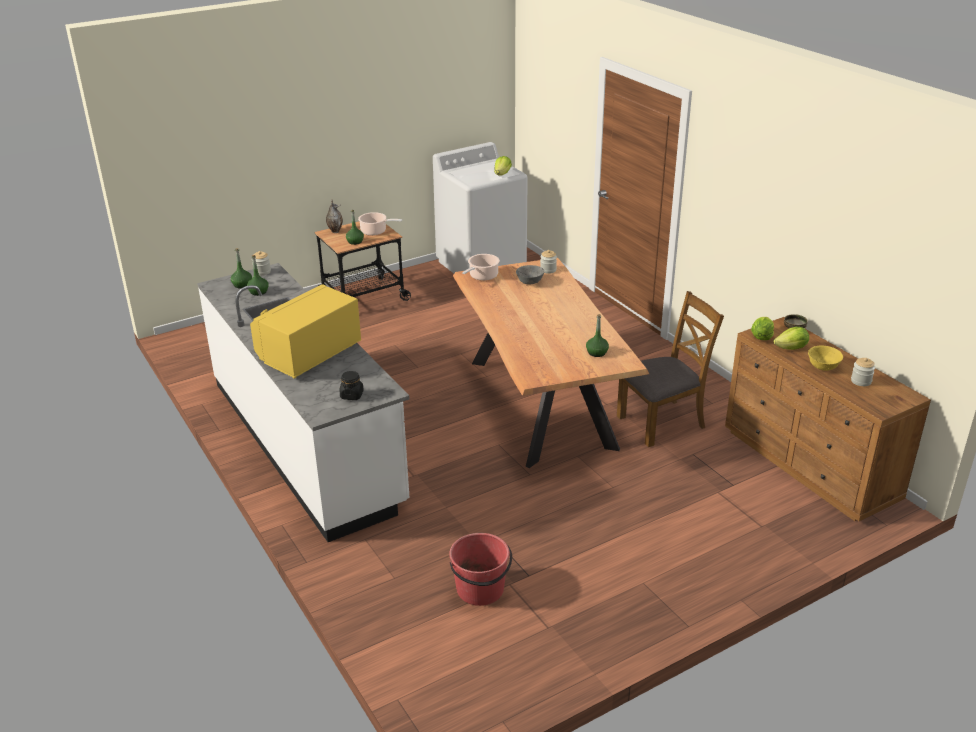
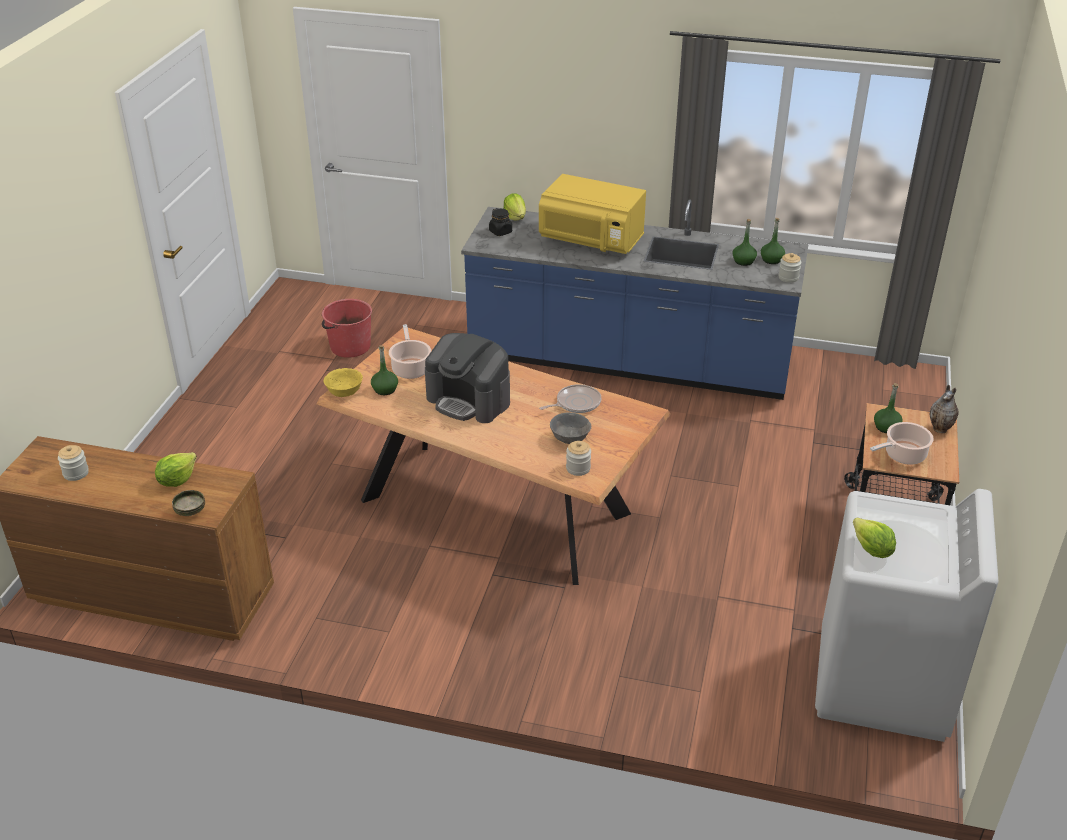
camera: 135 degrees right, 5 degrees up
white counter [197,263,410,542] -> blue counter [461,199,809,400]
yellow microwave [250,284,361,379] -> yellow microwave turned 120 degrees clockwise [539,174,646,254]
cooking pot [462,254,500,281] -> cooking pot moved to [389,324,431,379]
brown chair [617,291,724,447] -> none
lettuce [751,317,774,340] -> lettuce moved to [503,193,526,221]
yellow bowl [808,346,843,371] -> yellow bowl moved to [324,368,363,397]
none -> coffee machine [425,333,510,423]
none -> frying pan [539,384,601,413]

